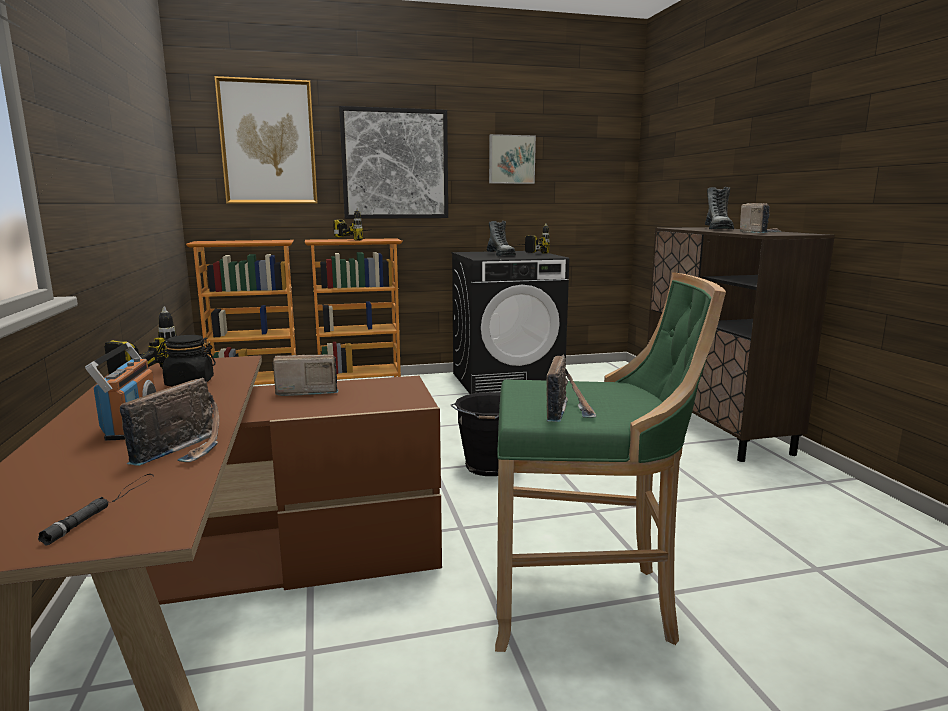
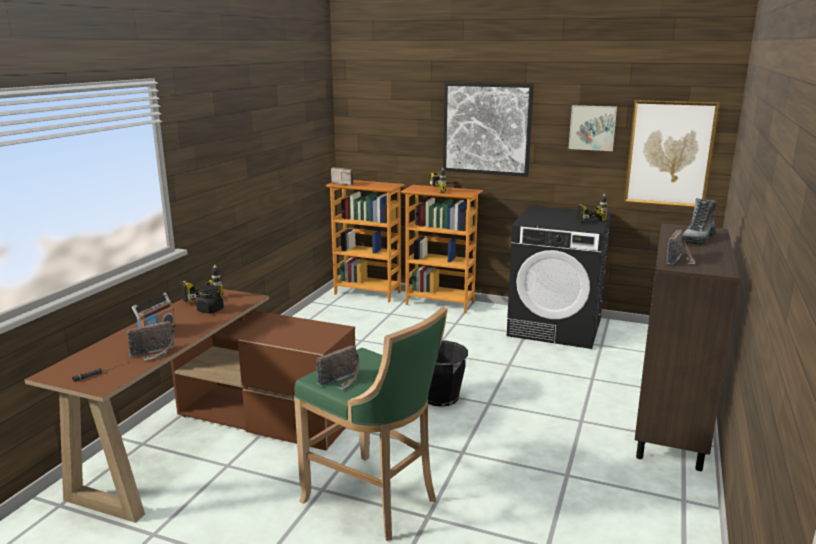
camera: 35 degrees right, 5 degrees up
picture [214,76,318,204] -> picture moved to [624,100,720,208]
radio [272,354,339,396] -> radio moved to [331,167,355,185]
boot [487,221,516,256] -> none

